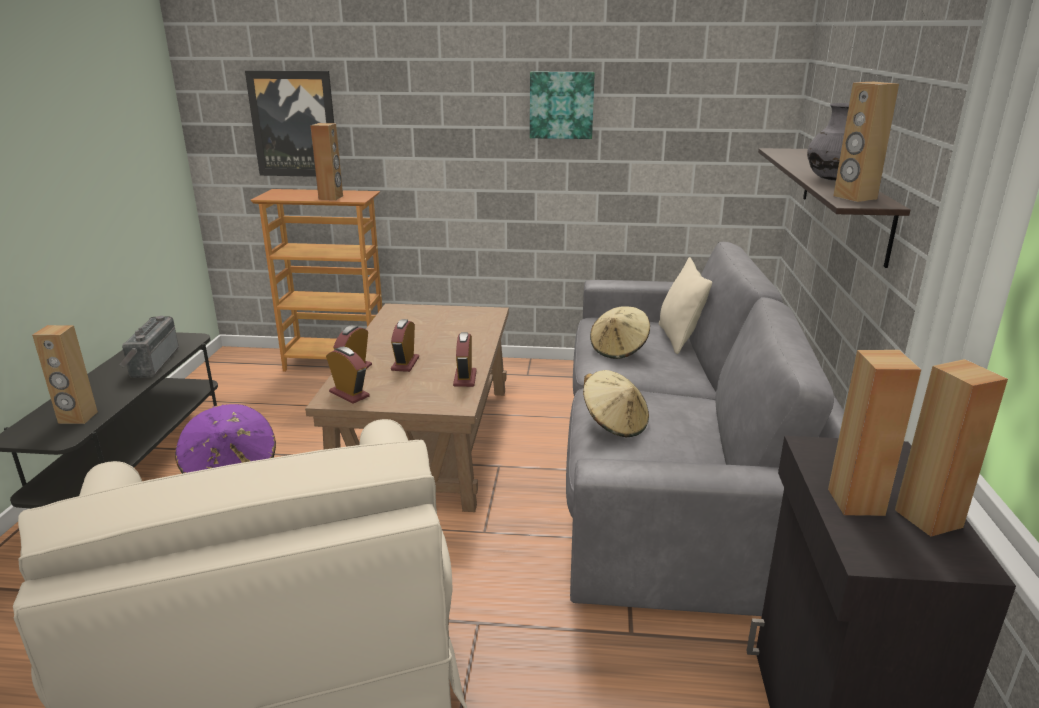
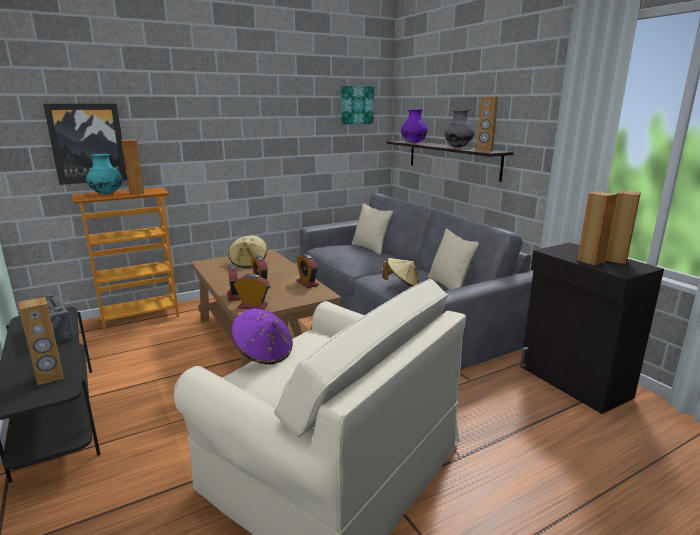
camera: 35 degrees left, 5 degrees down
picture [530,72,595,139] -> picture moved to [341,86,374,124]
beige hat [590,306,650,359] -> beige hat moved to [228,236,267,268]
none -> turquoise vase [86,154,122,194]
none -> purple vase [401,109,428,143]
none -> beige pillow [428,229,479,290]

